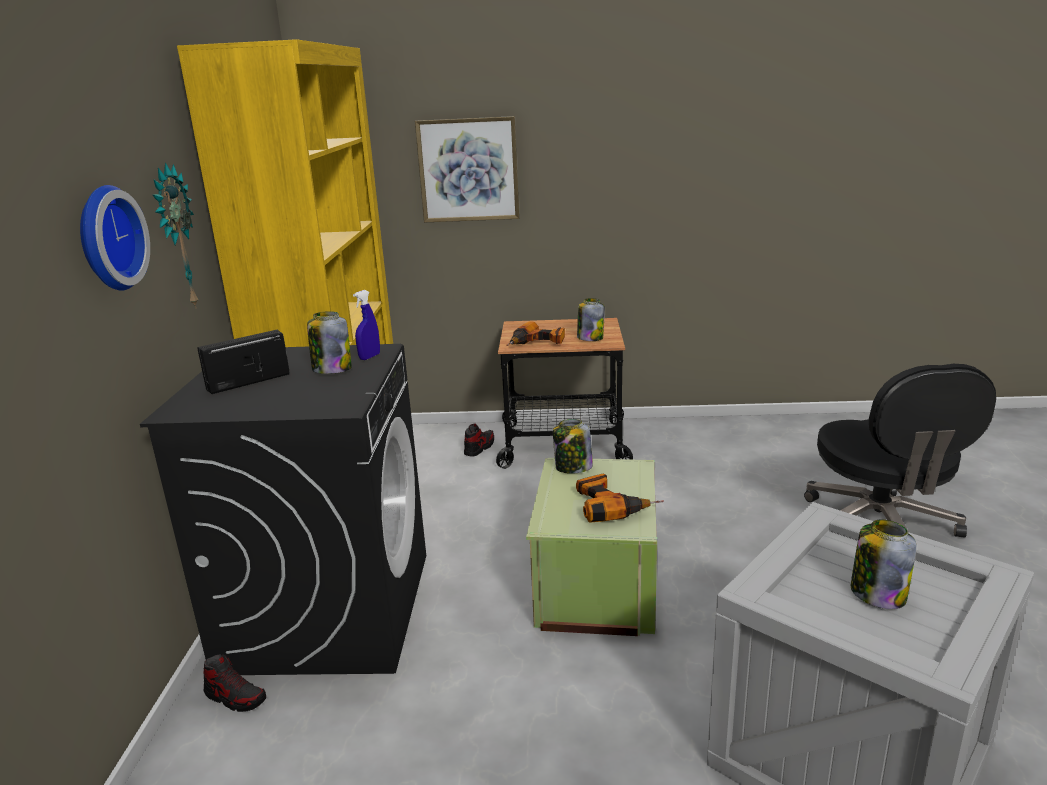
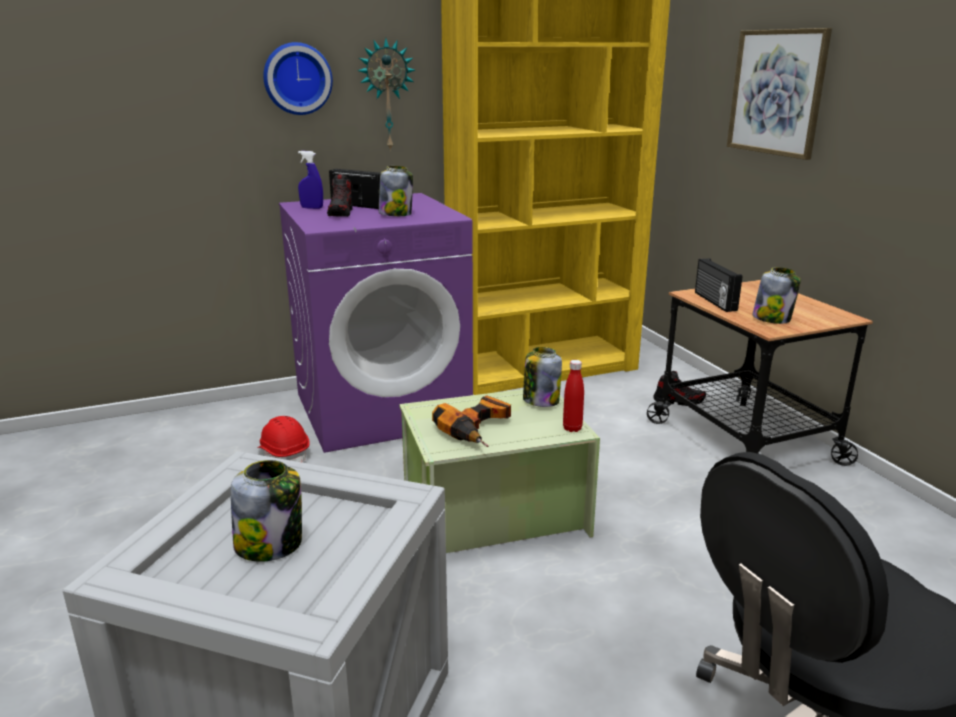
camera: 65 degrees right, 0 degrees up
black washing machine [140,344,426,675] -> purple washing machine [279,193,473,453]
shoe [203,654,266,712] -> shoe moved to [327,175,353,217]
blue spray bottle [353,290,380,360] -> blue spray bottle moved to [298,151,323,209]
power drill [506,321,565,346] -> radio [695,258,742,312]
none -> red hard hat [257,416,310,462]
none -> red bottle [563,360,584,432]

